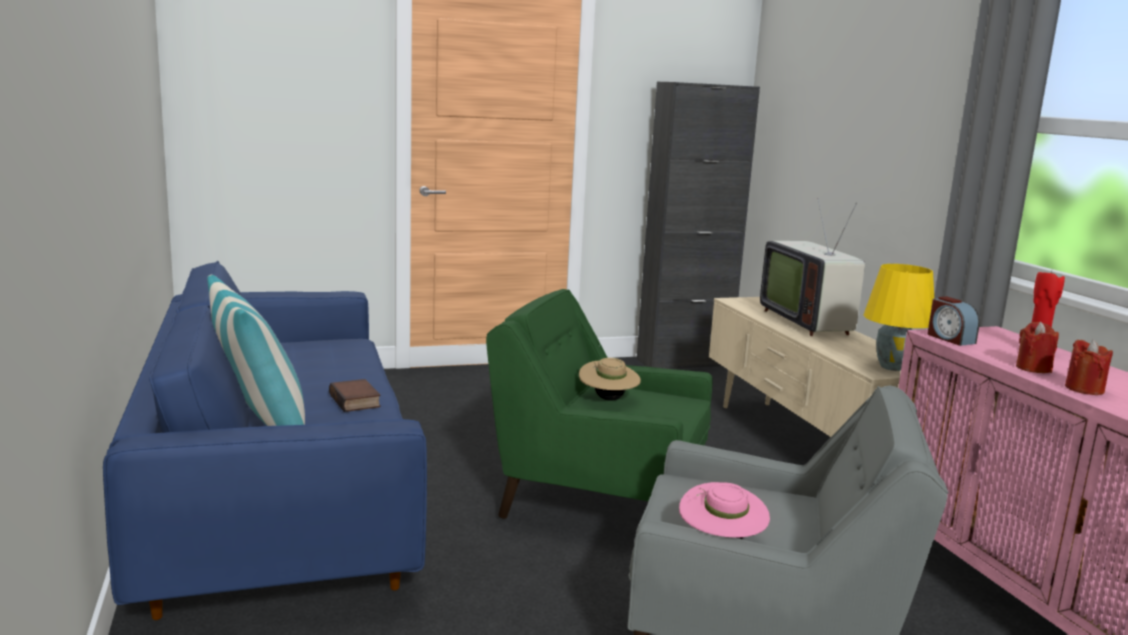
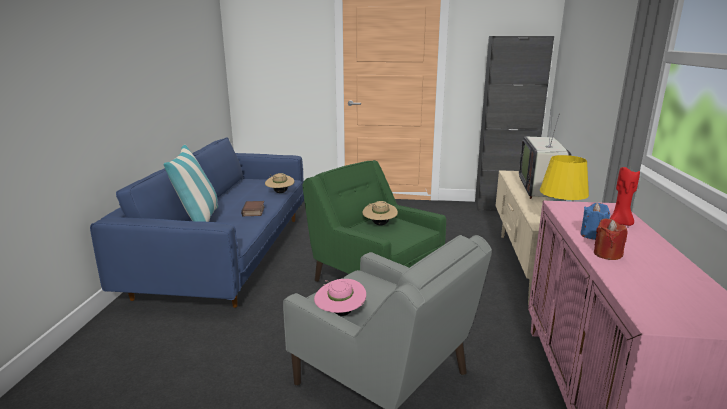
camera: 25 degrees right, 5 degrees up
alarm clock [927,296,980,346] -> none
red candle [1016,322,1059,373] -> blue candle [580,203,610,240]
none -> beige hat [265,173,294,193]

